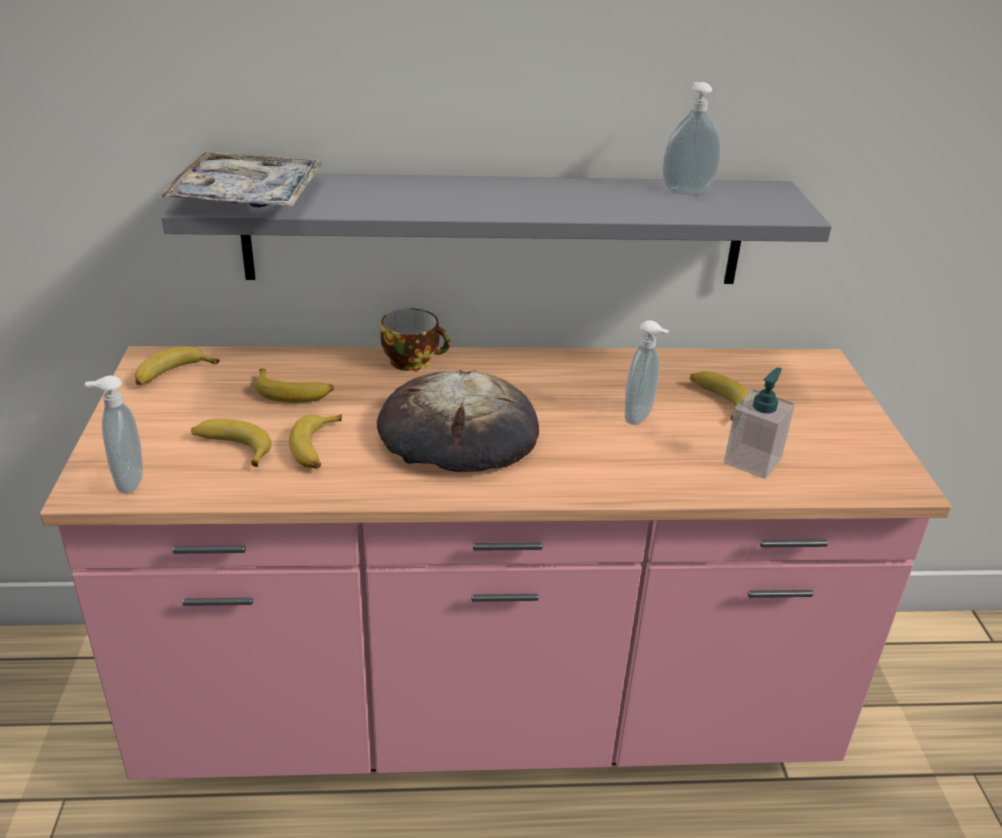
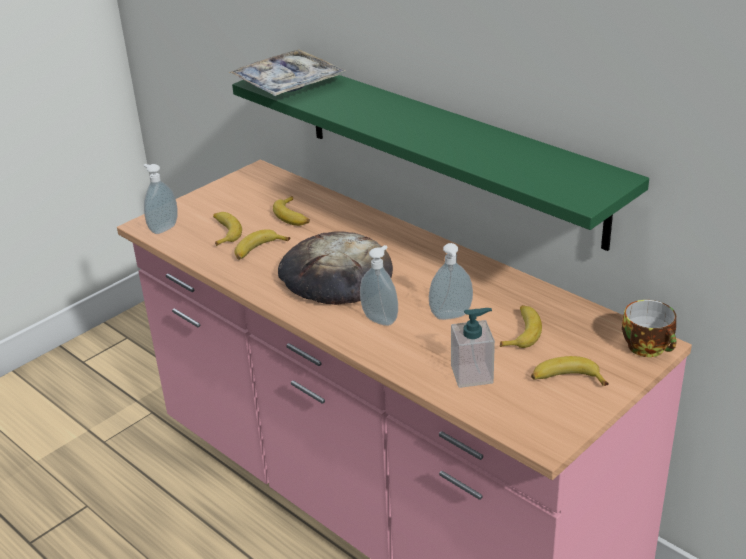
camera: 50 degrees right, 0 degrees up
banana [135,346,220,385] -> banana moved to [531,356,609,386]
grey shelf [162,173,832,284] -> green shelf [232,75,649,251]
cup [380,308,450,371] -> cup moved to [622,300,676,357]
soap dispenser [662,82,721,195] -> soap dispenser moved to [360,245,398,326]

